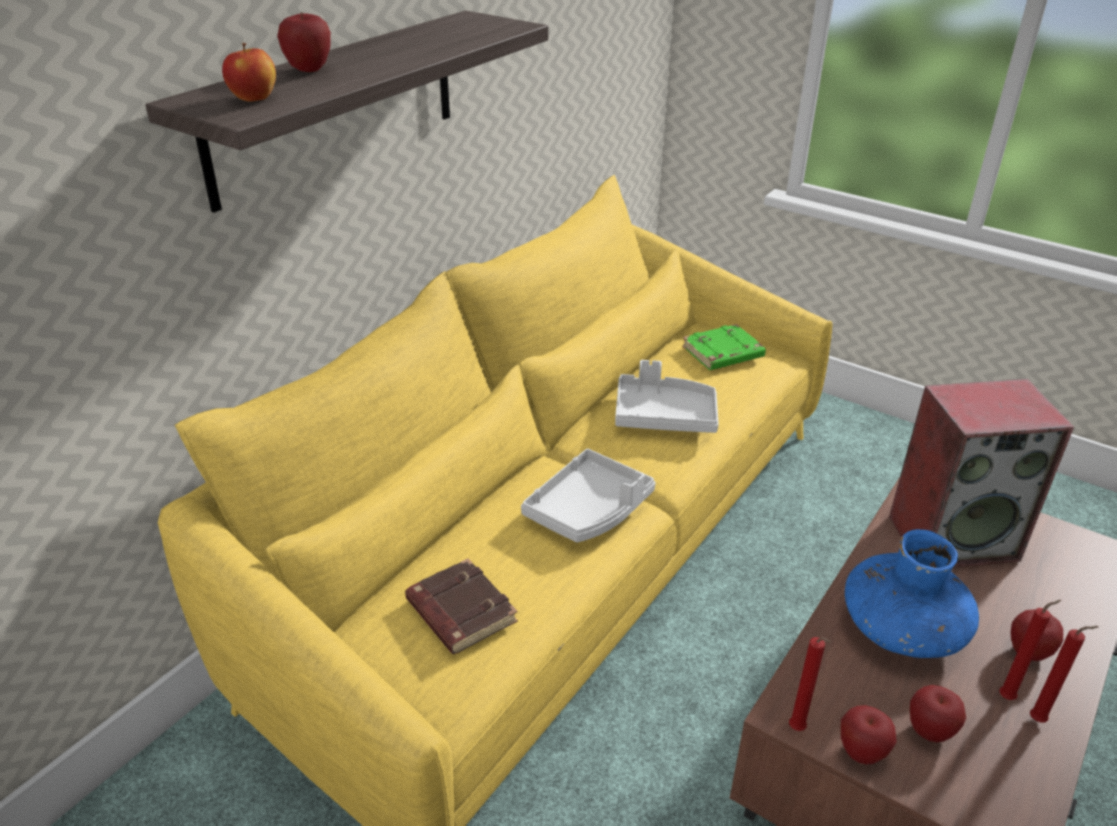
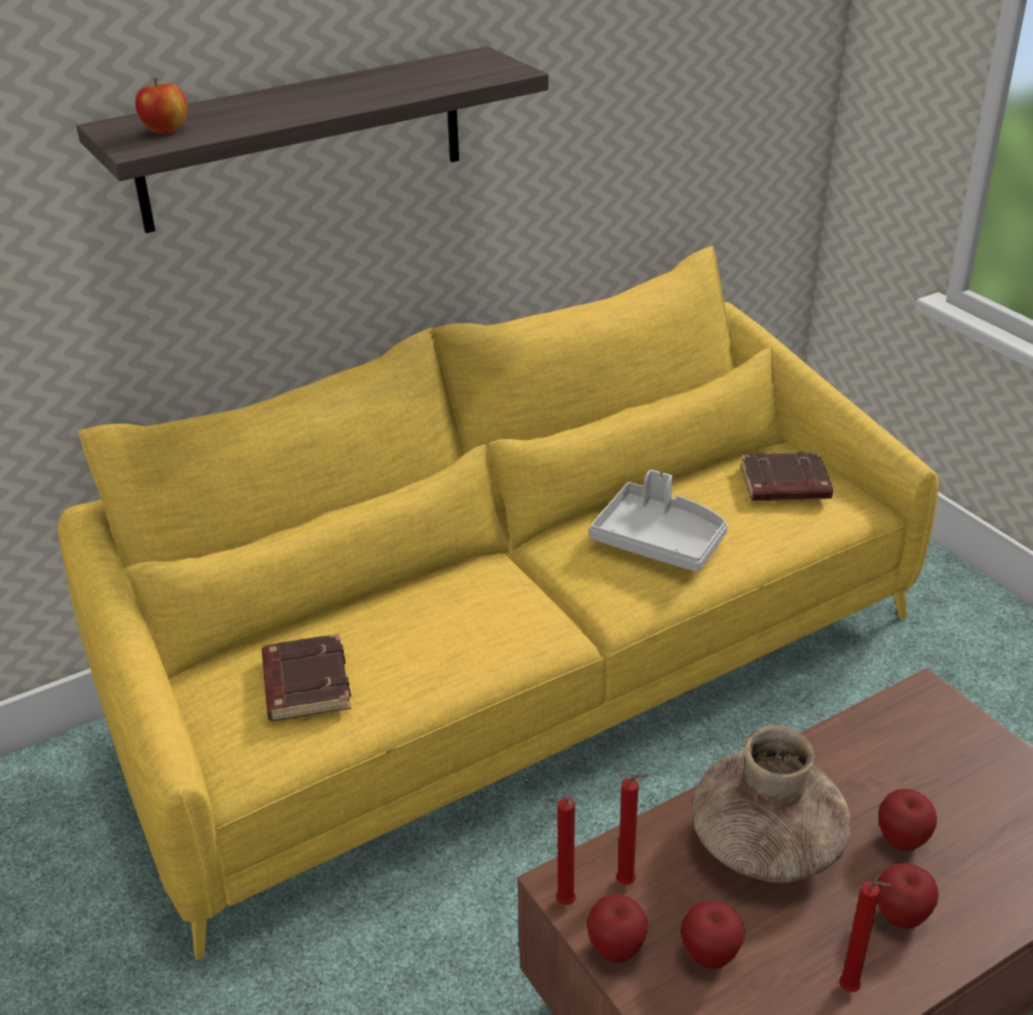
camera: 25 degrees right, 0 degrees up
apple [277,12,331,72] -> apple moved to [879,789,937,851]
grey tray [521,449,656,542] -> none
green book [682,324,766,370] -> brown book [740,452,833,501]
blue vase [845,529,979,658] -> brown vase [692,725,851,883]
speaker [889,379,1074,567] -> none
red candle [999,600,1061,700] -> red candle moved to [616,774,648,885]

